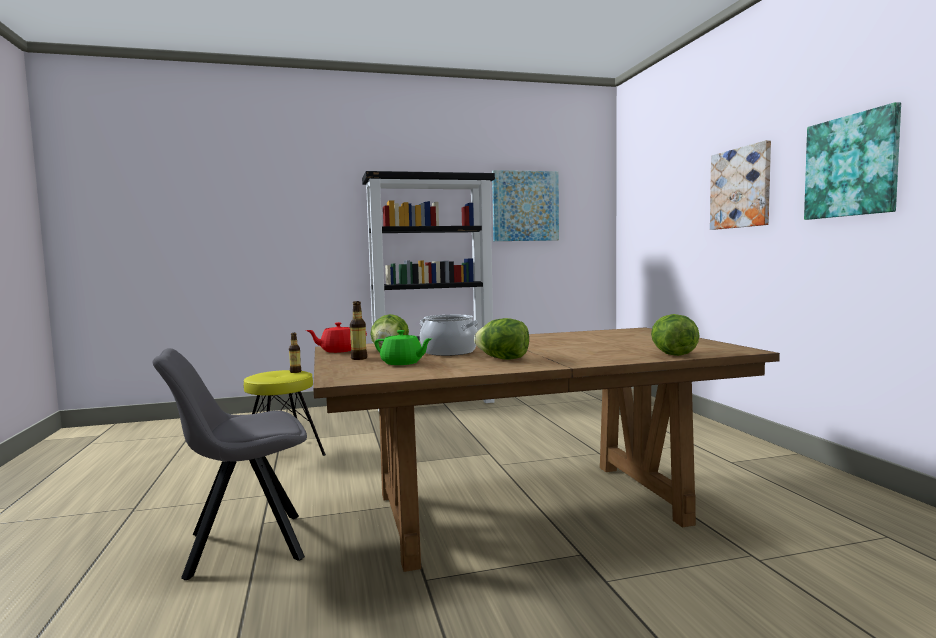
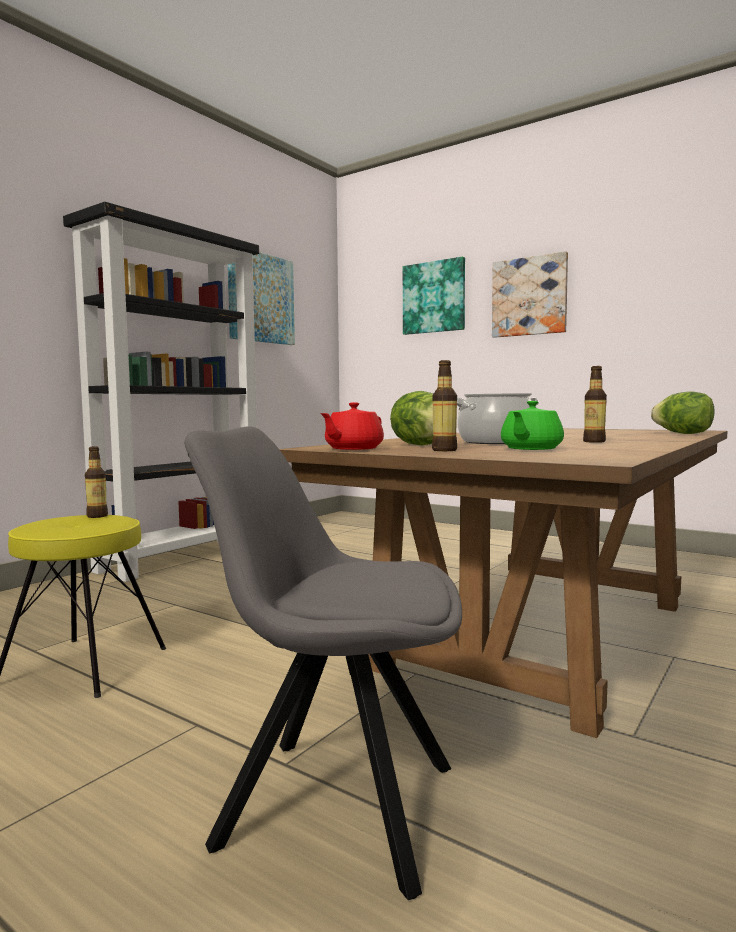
camera: 40 degrees left, 0 degrees up
grey chair [153,348,307,580] -> grey chair turned 75 degrees clockwise [184,426,462,900]
green teapot [375,330,432,365] -> green teapot turned 135 degrees clockwise [501,401,564,450]
lettuce [474,318,529,359] -> bottle [583,366,607,443]
picture [804,102,901,220] -> picture moved to [403,257,465,335]

